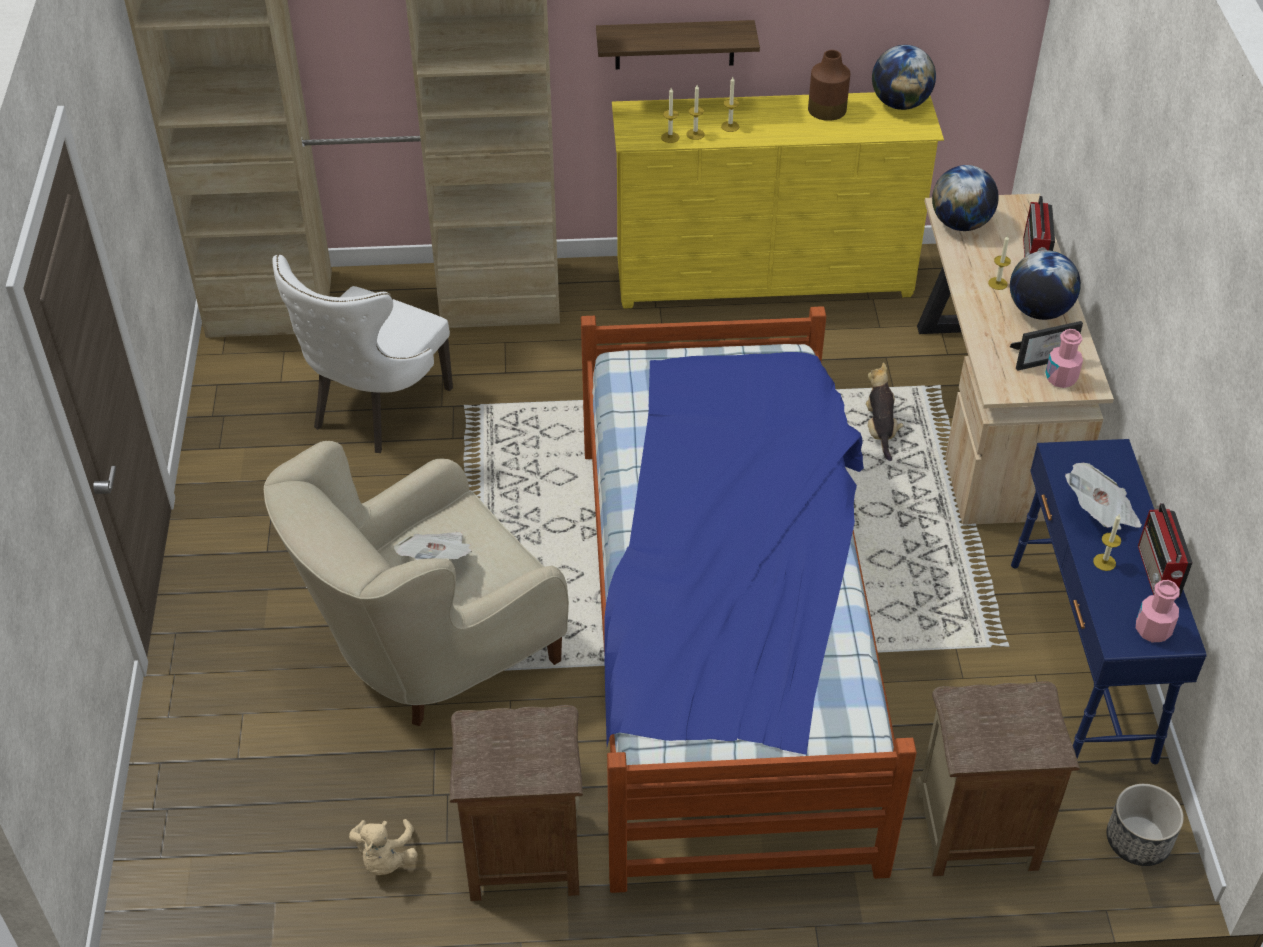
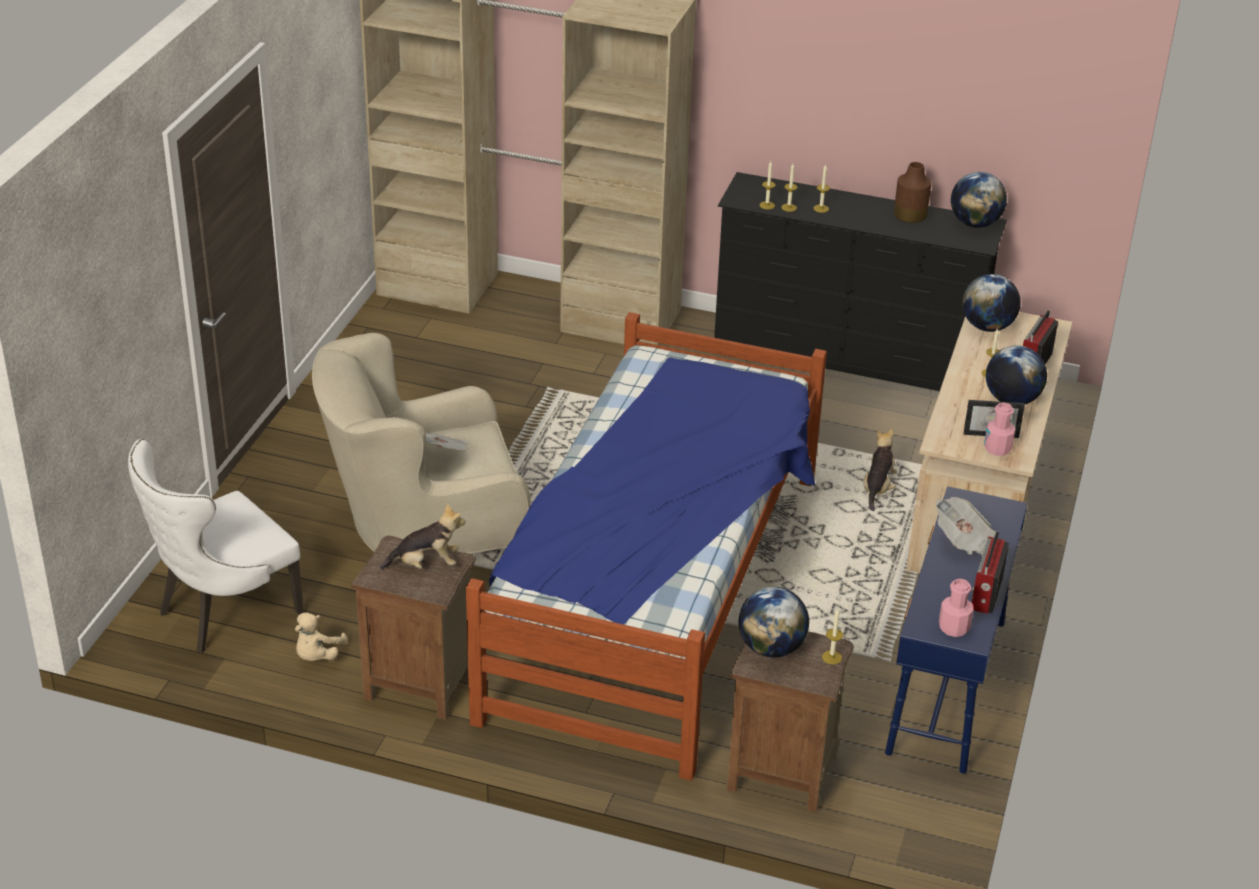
camera: 20 degrees right, 10 degrees down
white chair [272,254,453,453] -> white chair moved to [128,439,304,653]
shelf [596,20,760,69] -> none
yellow dresser [612,92,944,309] -> black dresser [714,172,1007,391]
candle [1093,514,1121,571] -> candle moved to [822,609,843,664]
planter [1107,784,1184,866] -> none
none -> plush toy [380,503,465,570]
none -> globe [739,587,809,657]

